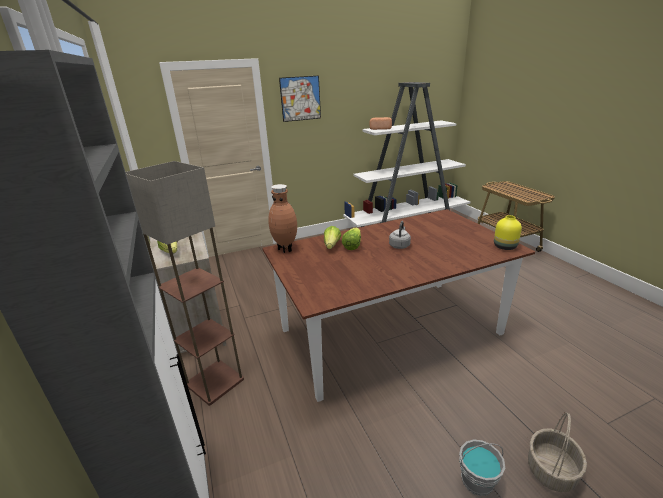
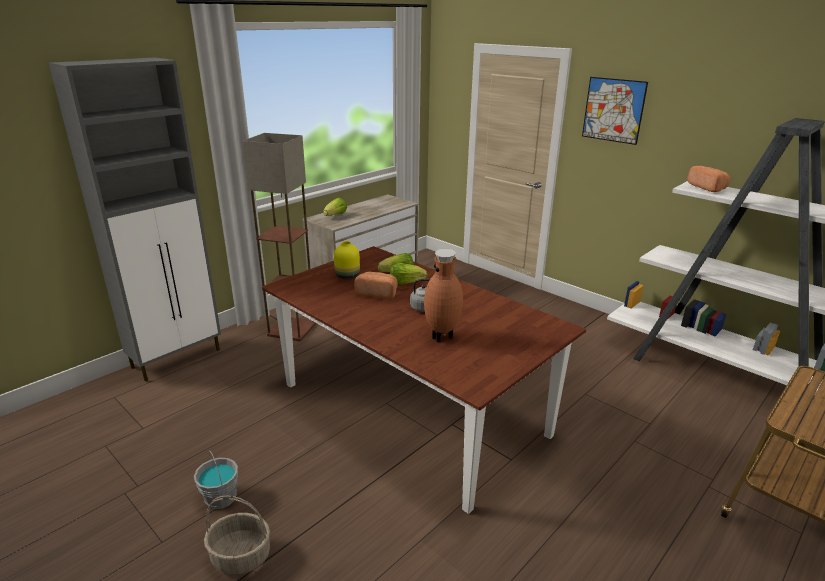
camera: 65 degrees right, 0 degrees up
brown vase [268,184,297,253] -> brown vase moved to [424,249,463,343]
yellow vase [494,215,522,250] -> yellow vase moved to [334,241,360,279]
none -> bread [354,272,398,299]

